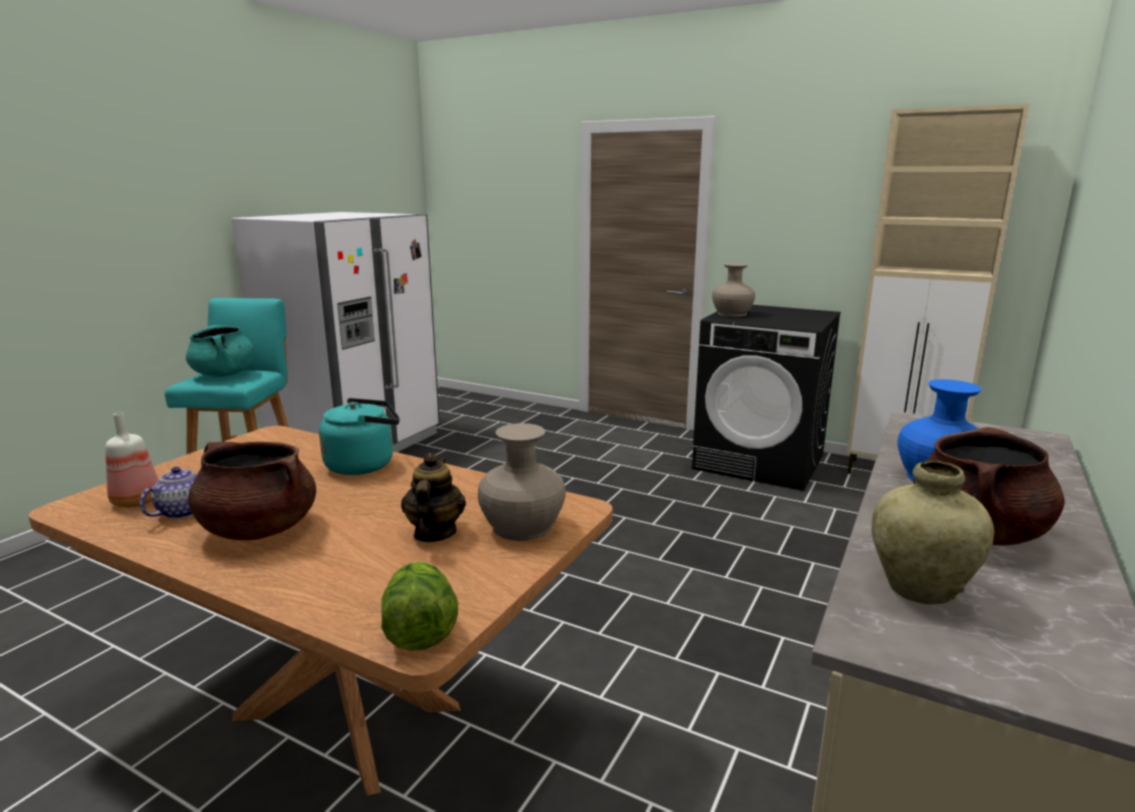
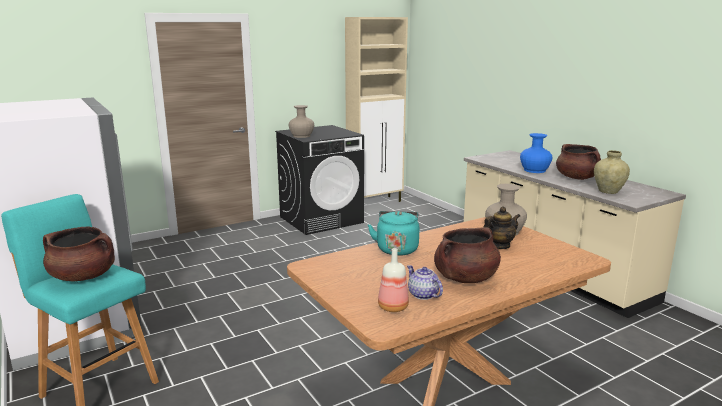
camera: 60 degrees left, 0 degrees up
turquoise cooking pot [186,325,254,377] -> brown cooking pot [43,227,115,281]
lettuce [381,562,458,651] -> none
teapot [401,453,466,542] -> teapot turned 120 degrees clockwise [484,206,520,249]

